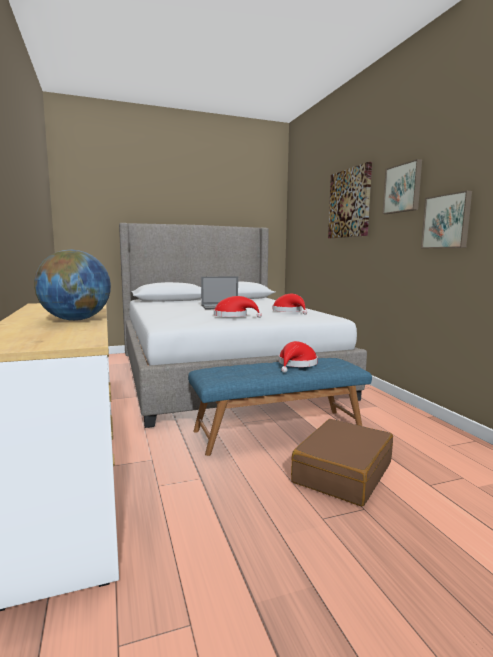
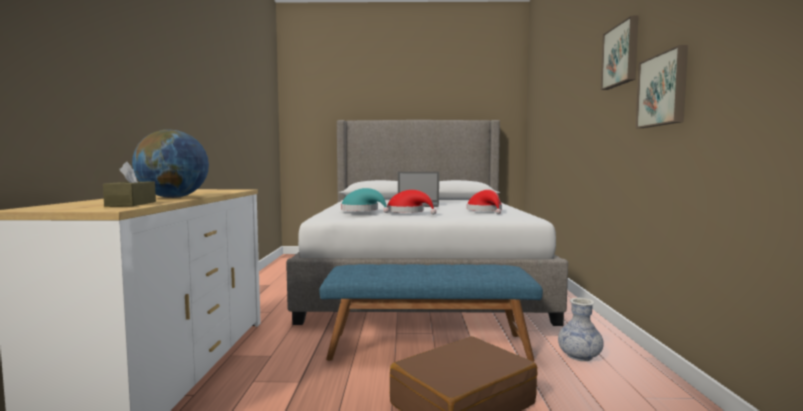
camera: 20 degrees right, 5 degrees down
red hat [279,341,318,373] -> none
picture [328,162,372,238] -> none
none -> brown tissue box [103,162,156,207]
none -> turquoise hat [341,188,389,213]
none -> vase [558,298,604,361]

